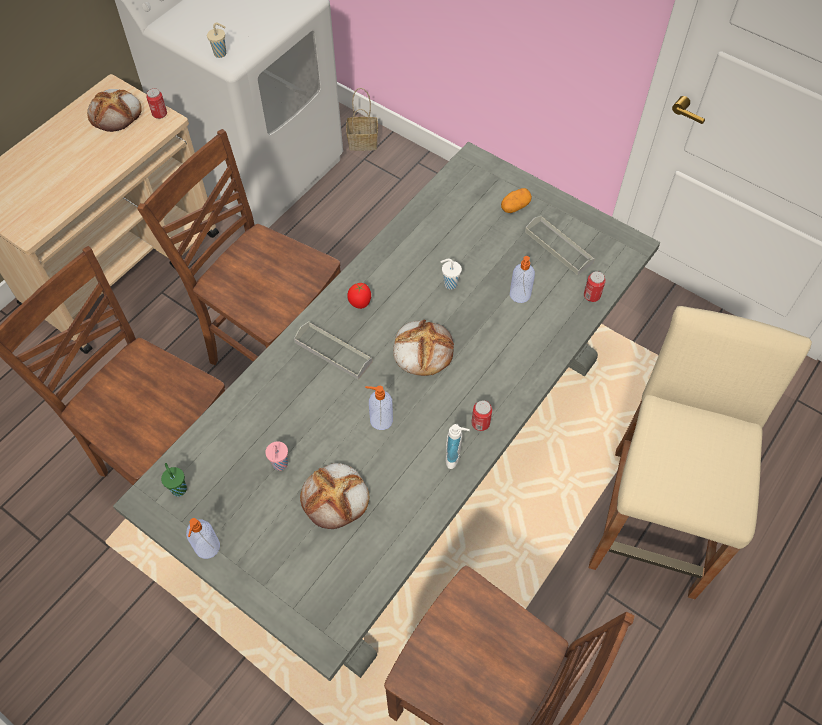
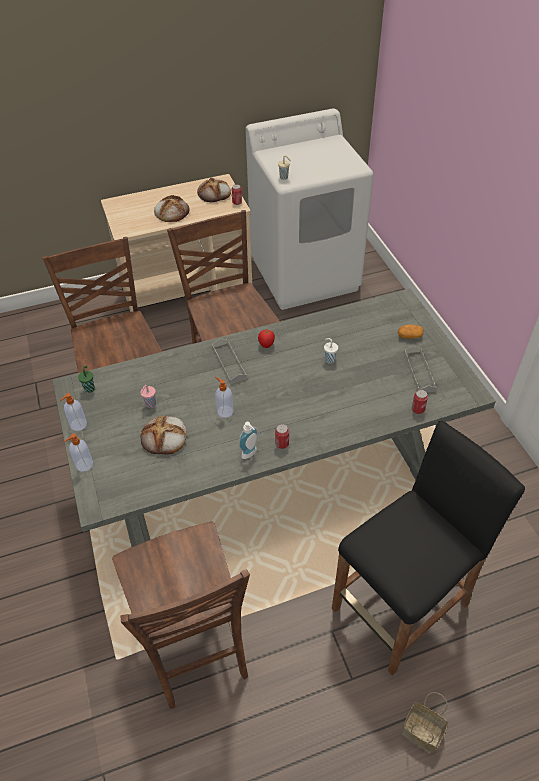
camera: 35 degrees right, 10 degrees down
basket [346,88,378,151] -> basket moved to [402,692,448,753]
bread [393,320,454,376] -> bread moved to [154,195,189,222]
soap dispenser [510,256,535,303] -> soap dispenser moved to [64,434,93,472]
beige stool [589,306,812,600] -> black stool [332,421,525,675]

